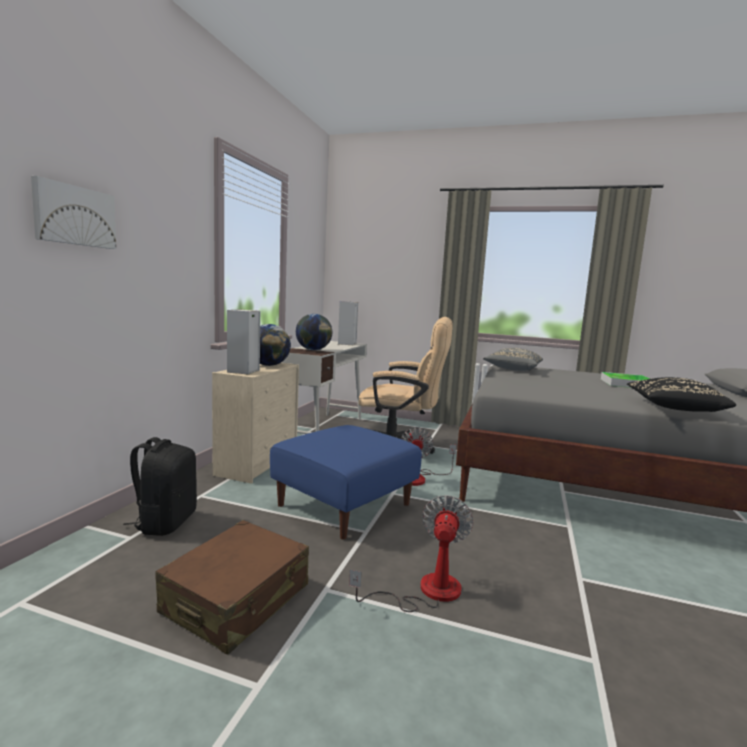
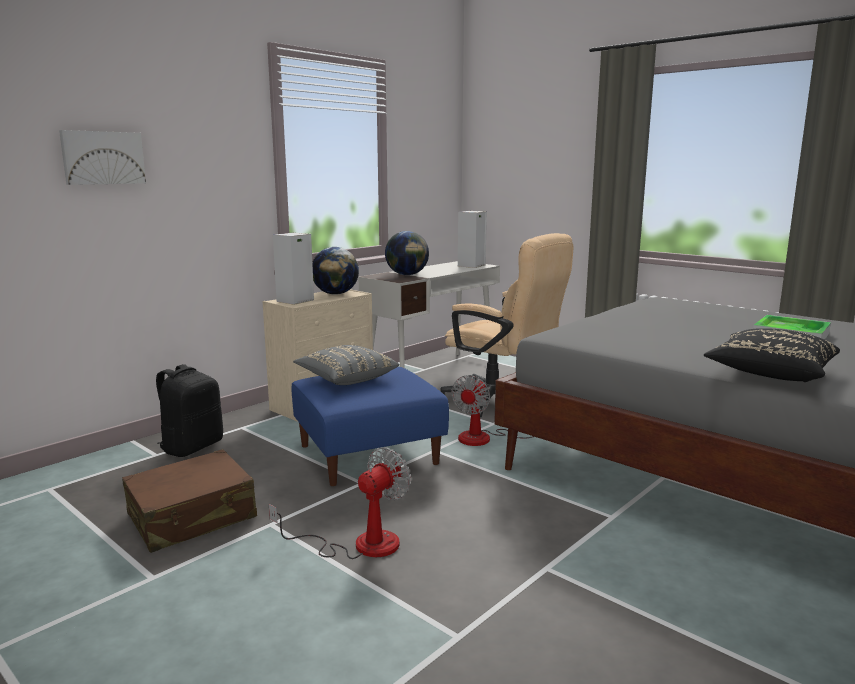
camera: 25 degrees right, 5 degrees up
grey pillow [483,348,543,371] -> grey pillow moved to [293,345,399,385]

